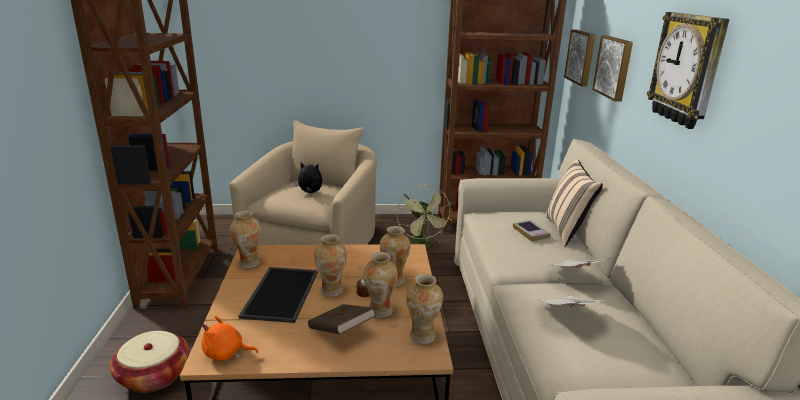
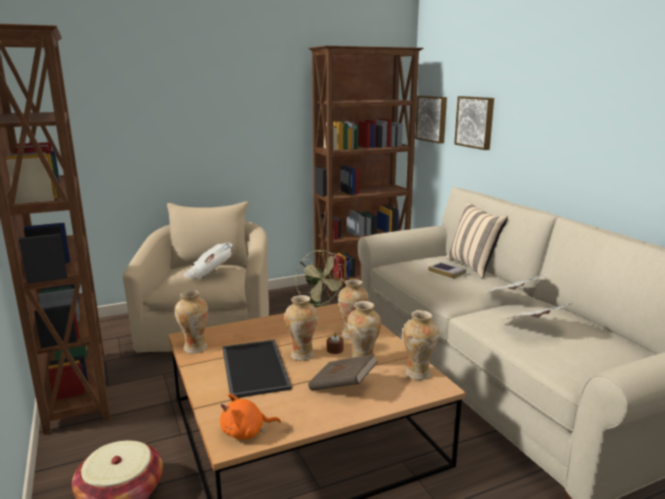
camera: 20 degrees left, 5 degrees down
plush toy [294,162,322,193] -> newspaper [183,243,233,280]
wall clock [647,12,730,129] -> none

